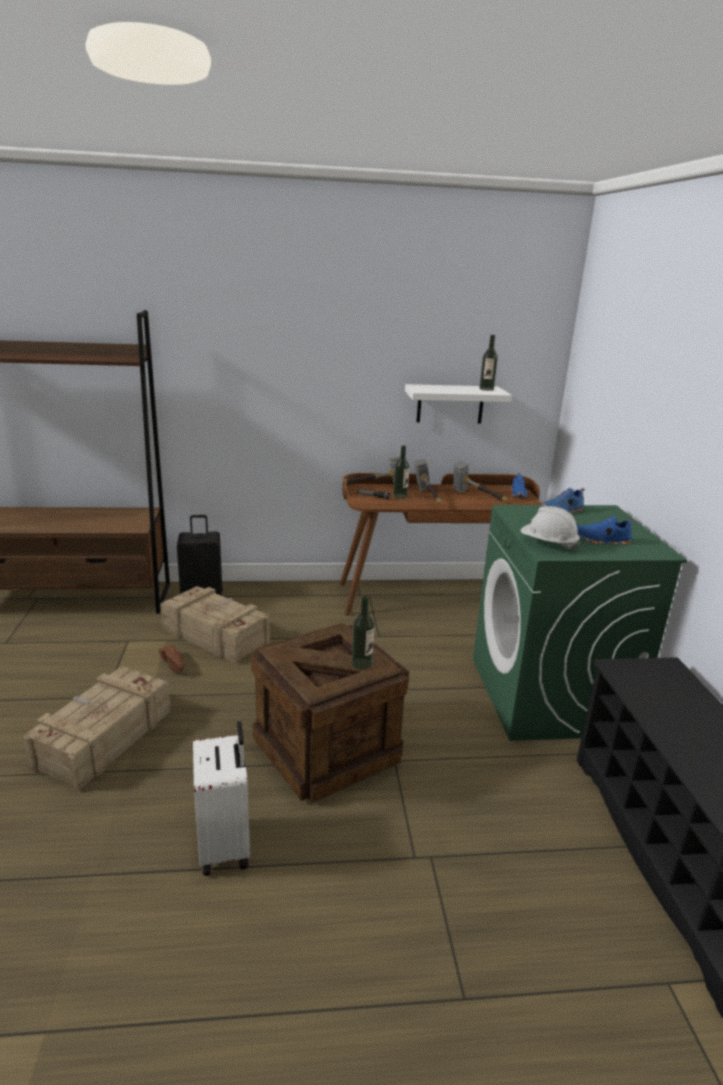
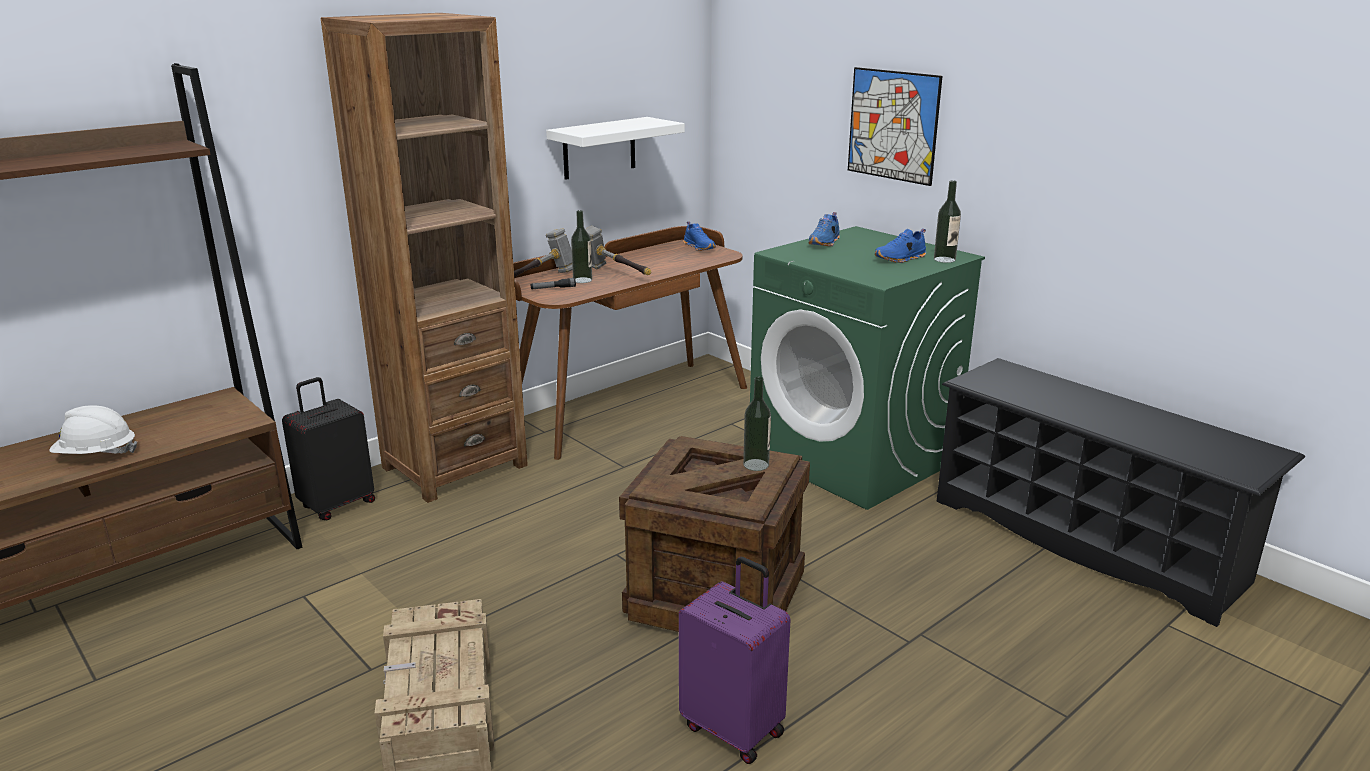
camera: 35 degrees left, 0 degrees up
brown shoe [159,646,184,673] -> none
crate [160,586,270,664] -> none
white suitcase [193,721,250,876] -> purple suitcase [679,557,791,764]
hammer [453,461,507,502] -> none
bottle [479,335,498,391] -> bottle moved to [934,180,961,263]
white hard hat [521,506,580,550] -> white hard hat moved to [49,405,137,454]
none -> brown bookcase [321,13,528,503]
none -> picture [848,67,942,186]

